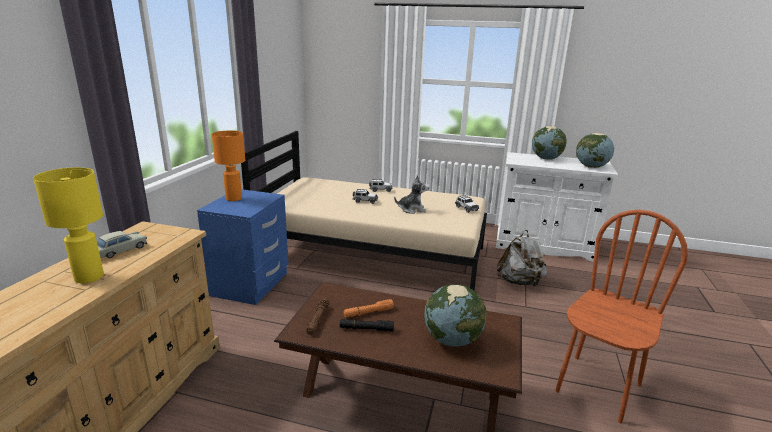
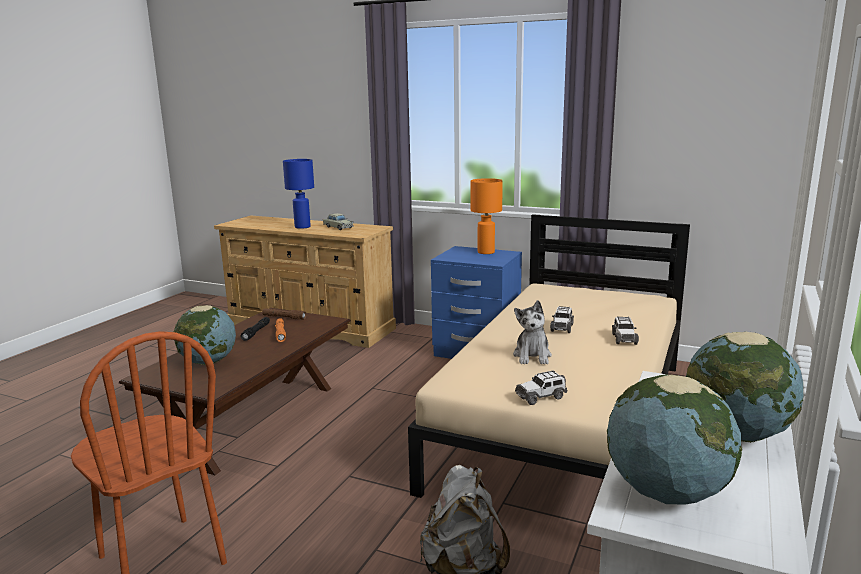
camera: 100 degrees right, 5 degrees down
yellow table lamp [33,167,104,283] -> blue table lamp [283,159,314,229]

